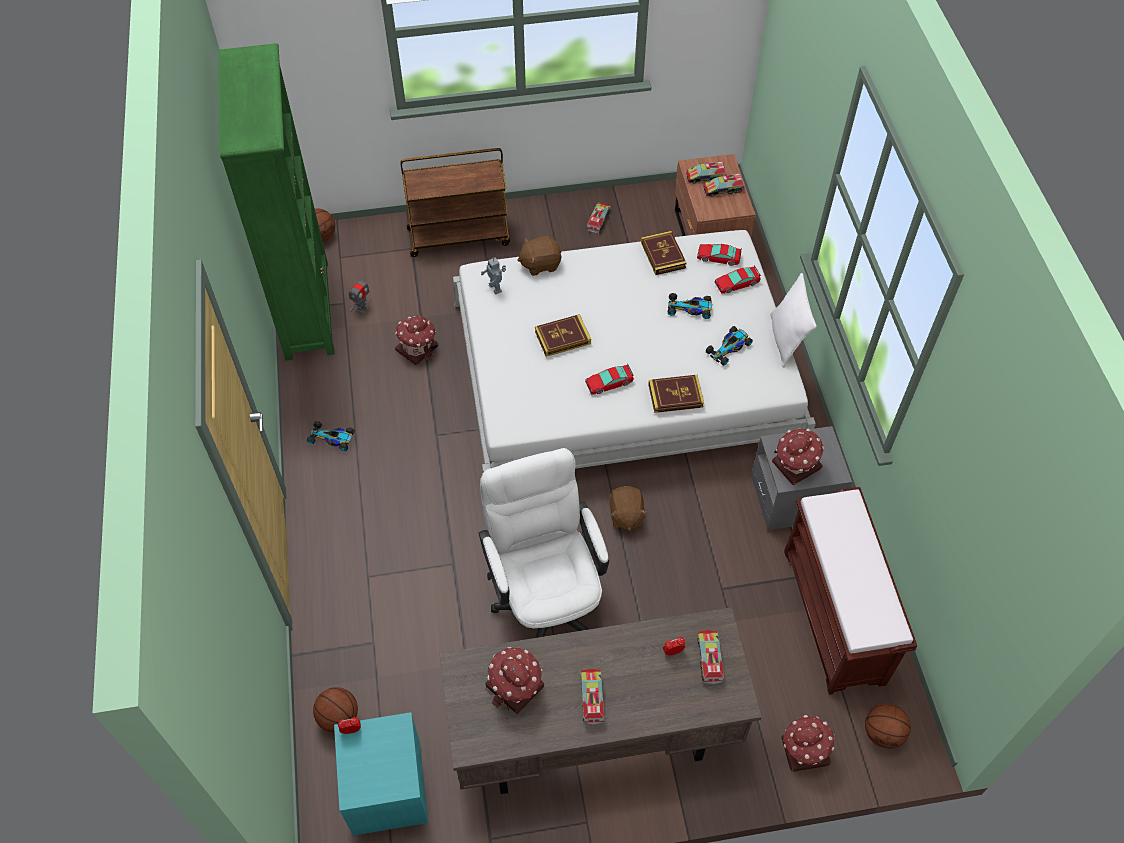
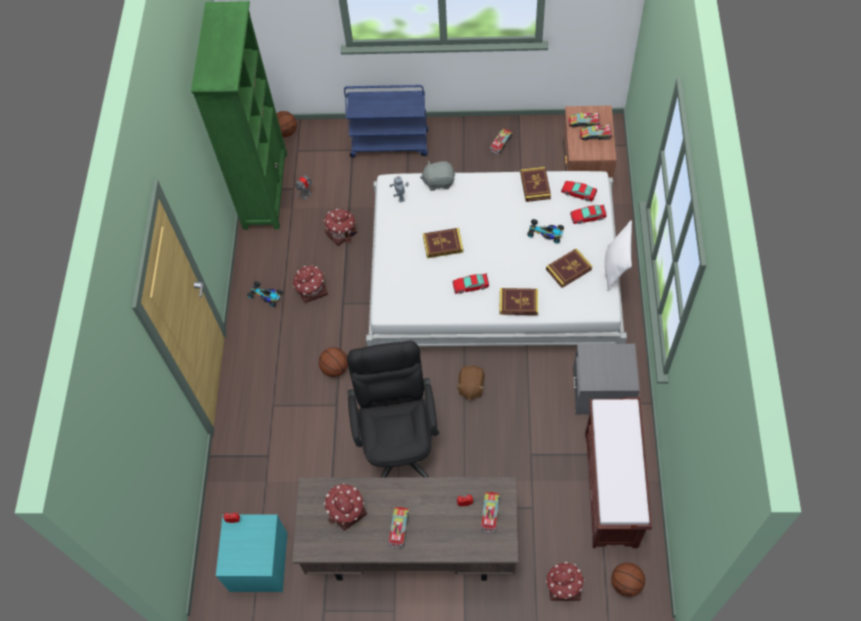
camera: 15 degrees right, 5 degrees up
basketball [313,687,358,732] -> basketball moved to [319,347,348,377]
brown cart [400,148,510,257] -> blue cart [344,85,428,158]
white office chair [479,448,609,638] -> black office chair [347,341,439,478]
brown plush toy [517,236,561,276] -> grey plush toy [420,161,455,191]
toy car [706,326,753,366] -> book [546,248,593,288]
toy house [772,428,824,485] -> toy house moved to [293,265,328,303]

